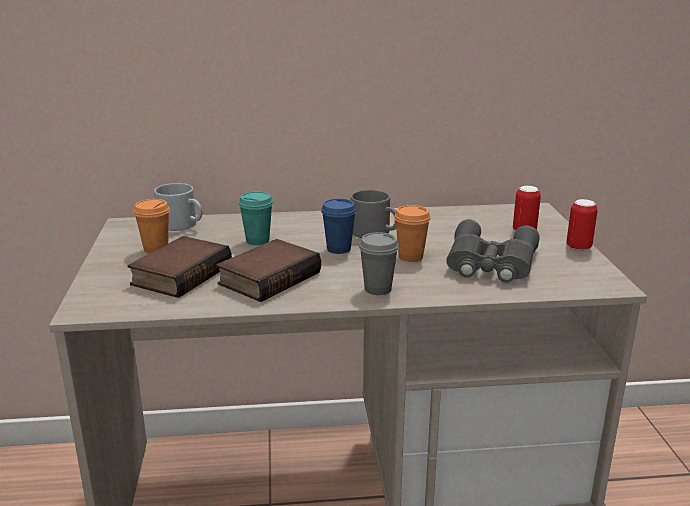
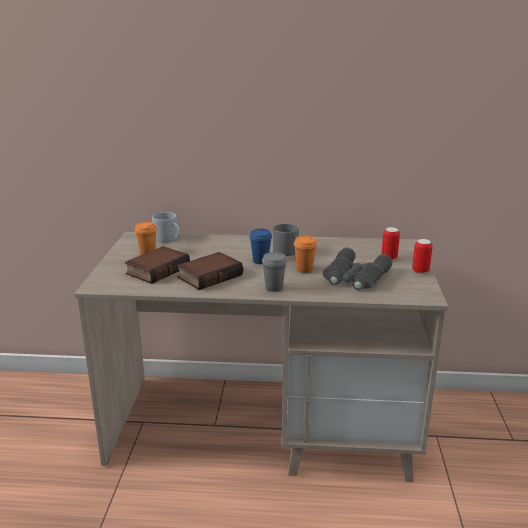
camera: 10 degrees right, 0 degrees up
turquoise cup [239,192,273,245] -> none

